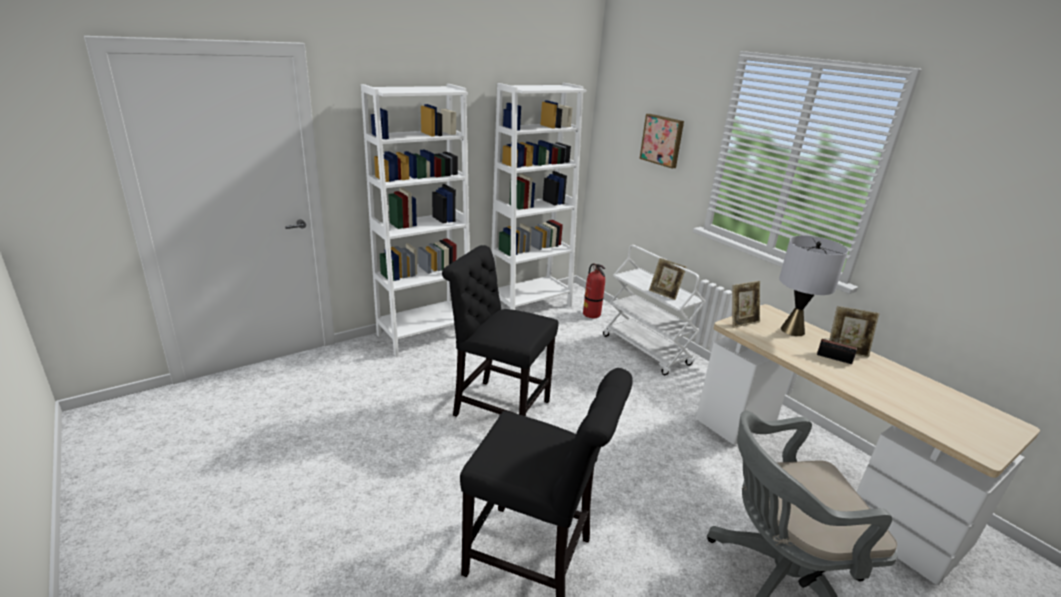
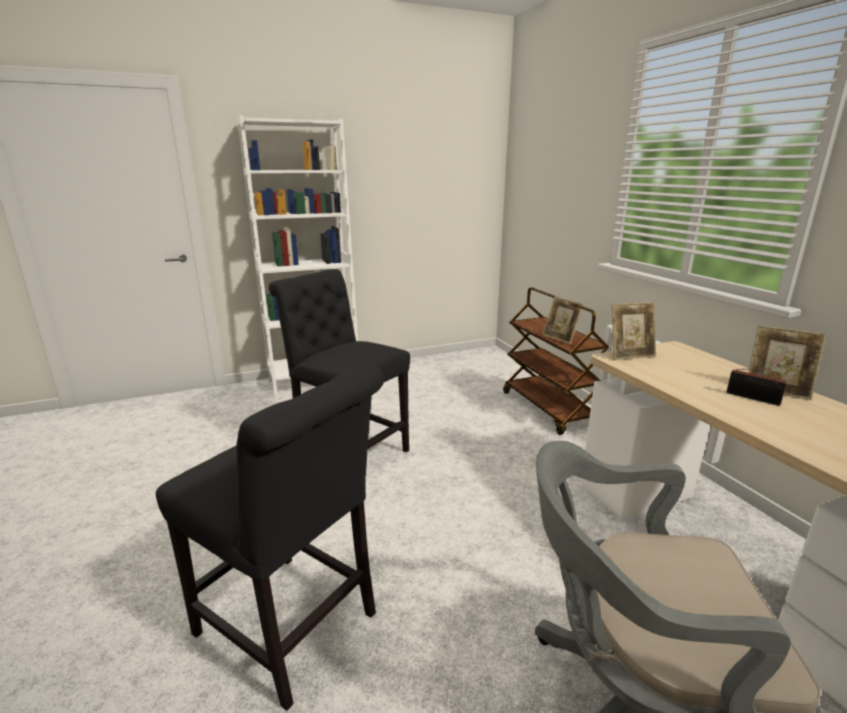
camera: 15 degrees right, 5 degrees down
white bookcase [491,83,586,310] -> none
fire extinguisher [583,263,605,318] -> none
white cart [603,245,706,375] -> brown cart [503,288,609,435]
picture [640,114,684,169] -> none
grey table lamp [779,235,848,336] -> none

